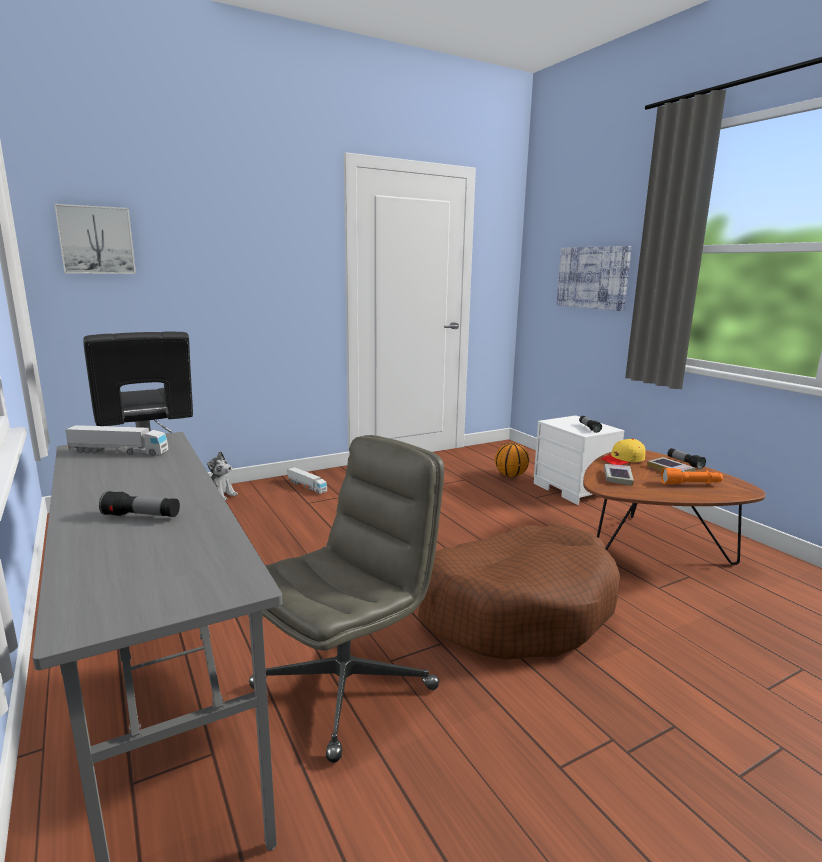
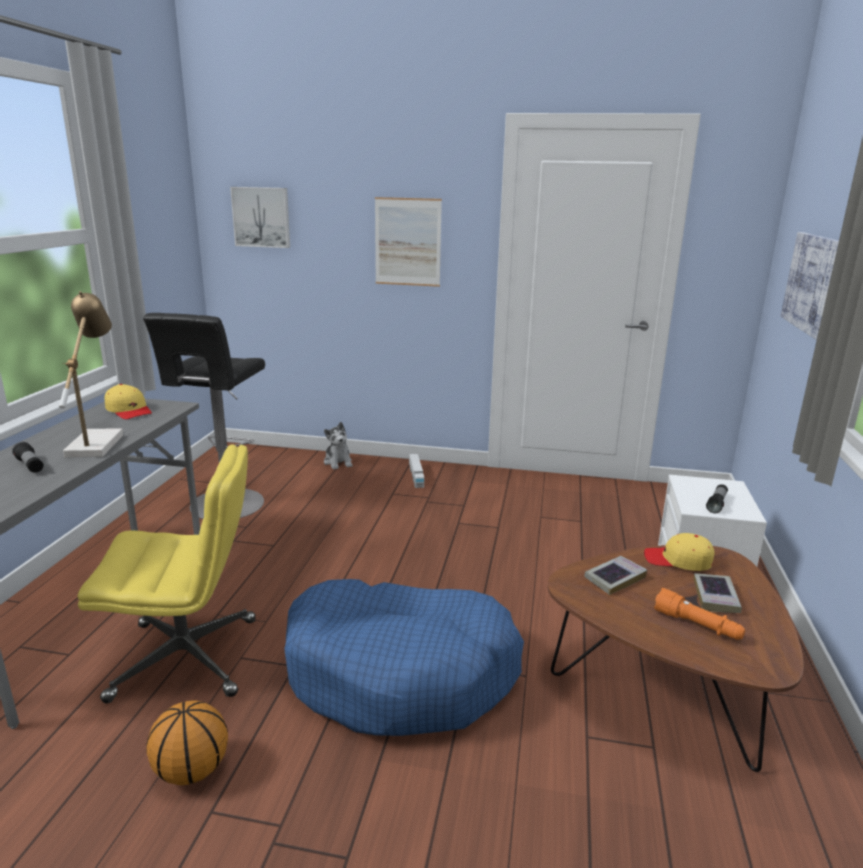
camera: 40 degrees right, 5 degrees up
toy truck [65,425,168,456] -> yellow cap [104,384,152,419]
grey office chair [249,435,444,763] -> yellow office chair [77,444,256,703]
brown dog bed [418,524,620,660] -> blue dog bed [284,579,524,736]
basketball [495,443,529,477] -> basketball moved to [146,700,228,785]
flashlight [667,448,706,469] -> none
none -> table lamp [59,291,123,457]
none -> picture [375,197,442,287]

